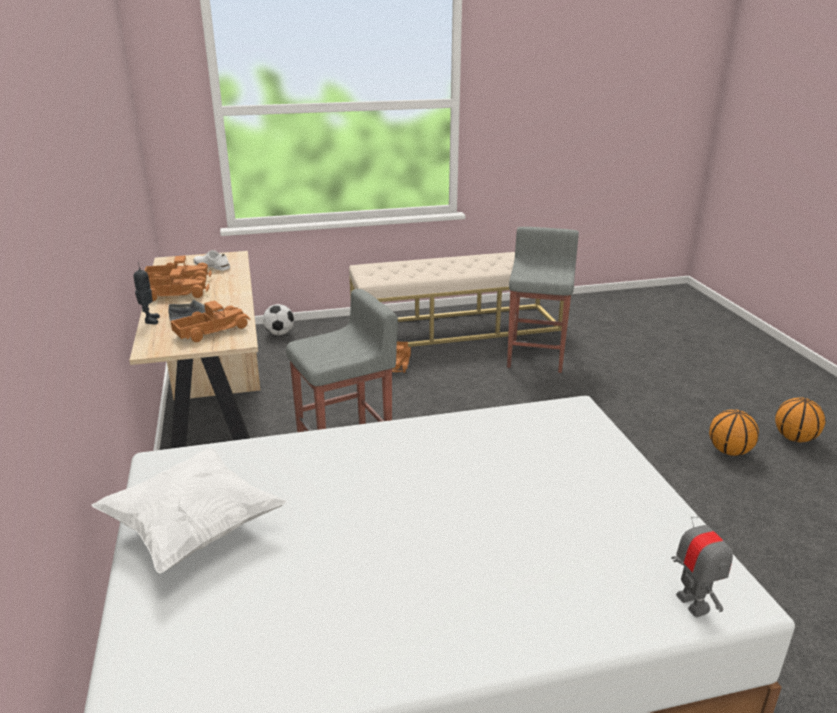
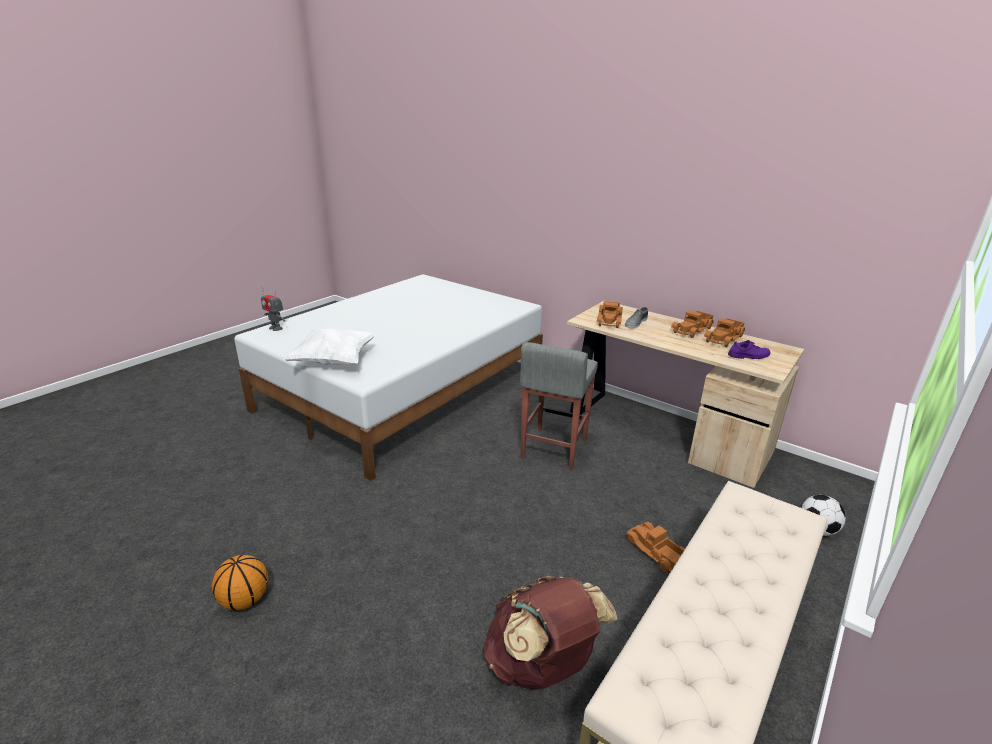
camera: 140 degrees right, 0 degrees up
white pillow [92,448,287,573] -> white pillow moved to [284,328,376,365]
toy robot [134,262,160,324] -> none
white shoe [193,250,230,271] -> purple shoe [728,340,770,359]
grey stool [507,227,579,373] -> brown backpack [483,576,618,689]
basketball [775,397,826,442] -> none

